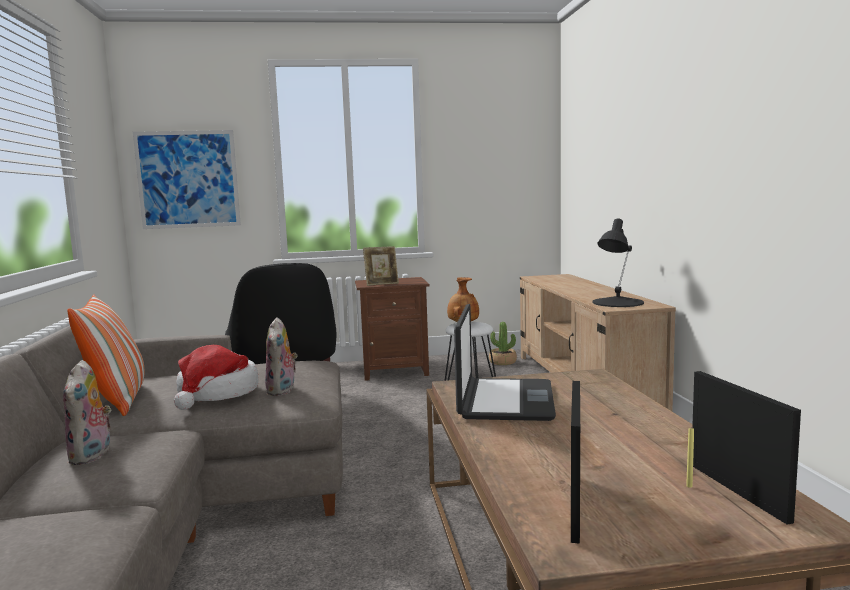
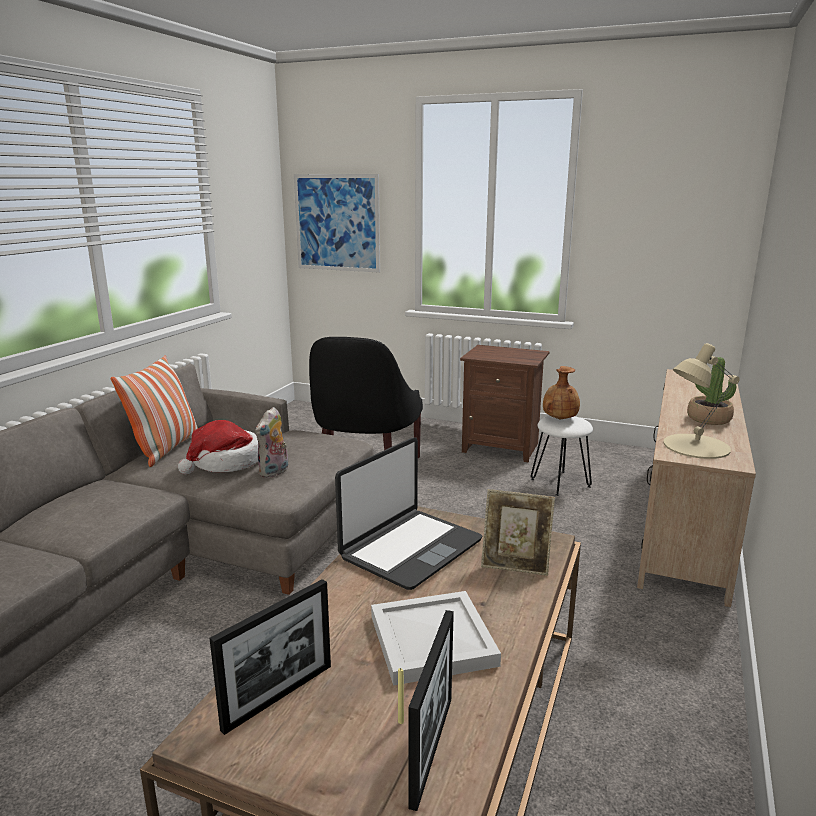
camera: 30 degrees right, 10 degrees up
plush toy [63,360,112,465] -> none
picture frame [363,246,399,286] -> picture frame moved to [481,489,555,576]
potted plant [489,322,517,365] -> potted plant moved to [687,357,736,425]
black table lamp [592,218,644,307] -> beige table lamp [664,343,740,459]
none -> white tray [371,591,501,686]

